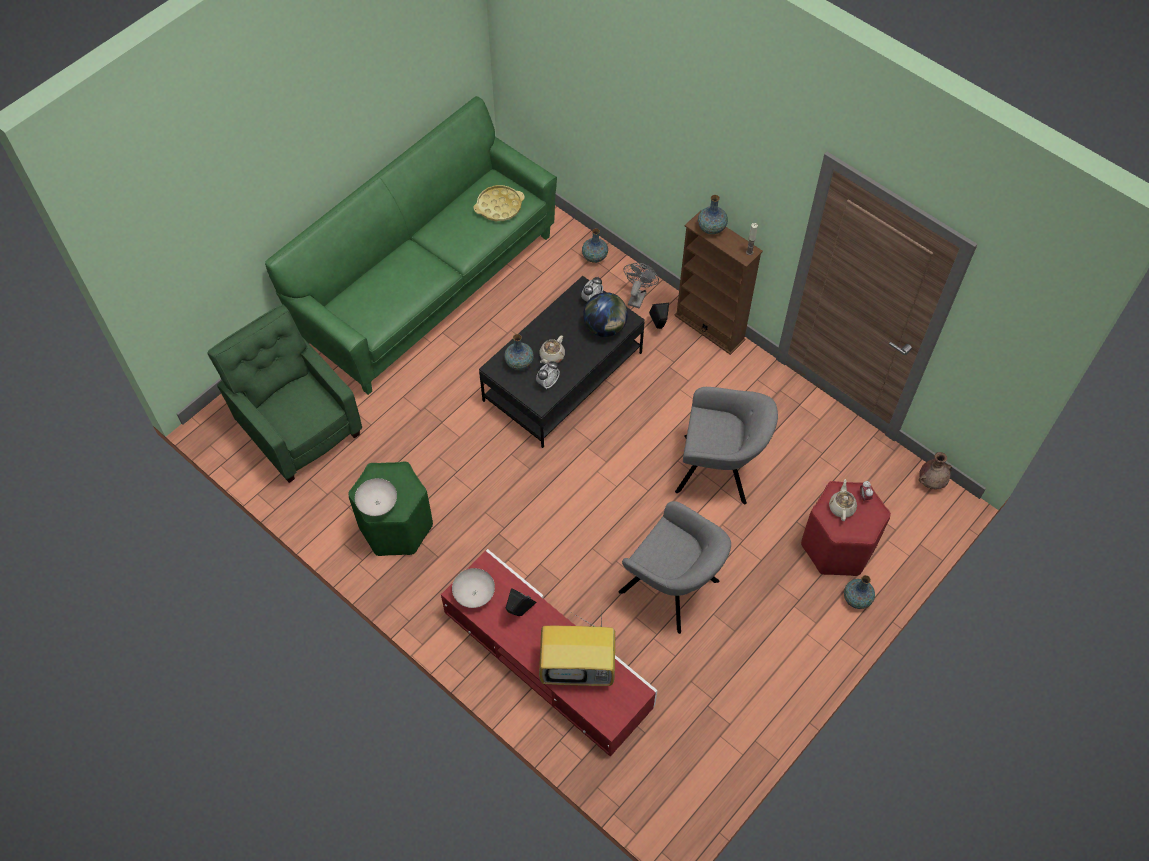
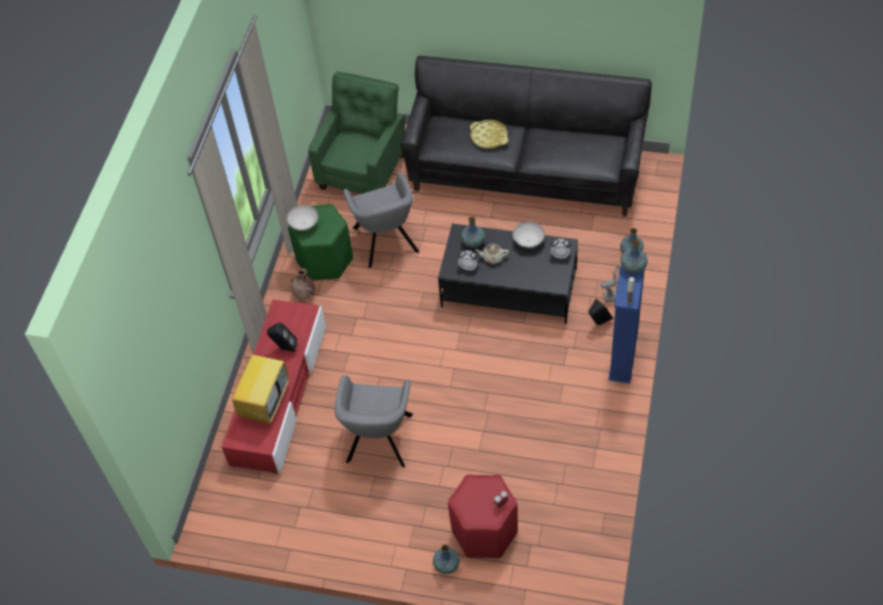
camera: 65 degrees right, 5 degrees down
green sofa [265,96,557,395] -> black sofa [400,56,652,217]
white bowl [452,568,495,608] -> white bowl moved to [513,221,545,248]
yellow tray [473,185,525,221] -> yellow tray moved to [470,120,508,149]
television [539,614,615,686] -> television turned 135 degrees counterclockwise [232,344,289,424]
globe [583,292,628,337] -> none
brown bookcase [674,210,763,355] -> blue bookcase [608,251,646,383]
grey armchair [675,387,778,504] -> grey armchair moved to [343,172,419,268]
beige teapot [829,479,857,521] -> none
brown vase [919,452,952,489] -> brown vase moved to [291,268,315,299]

